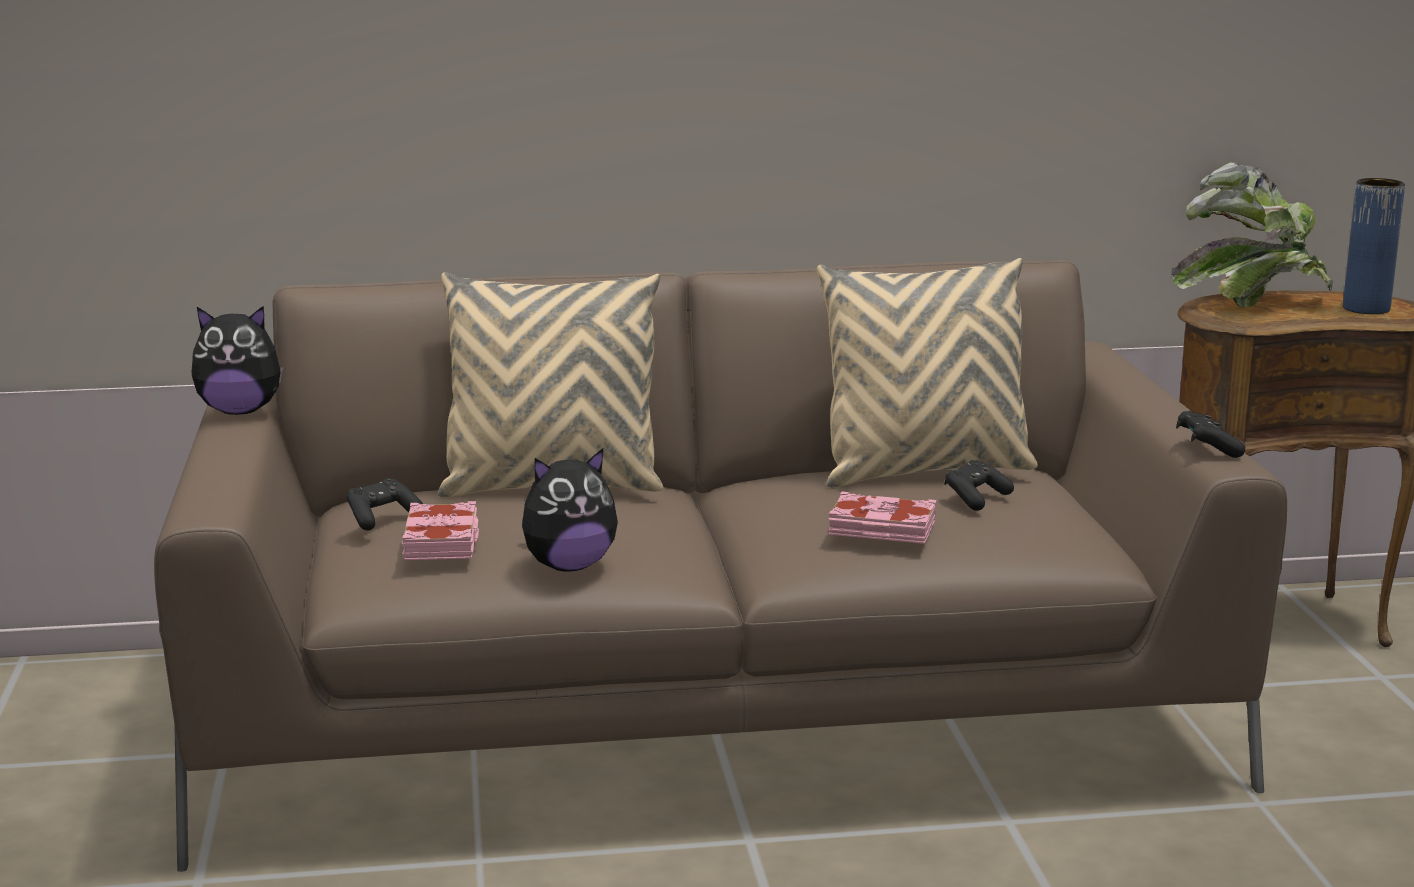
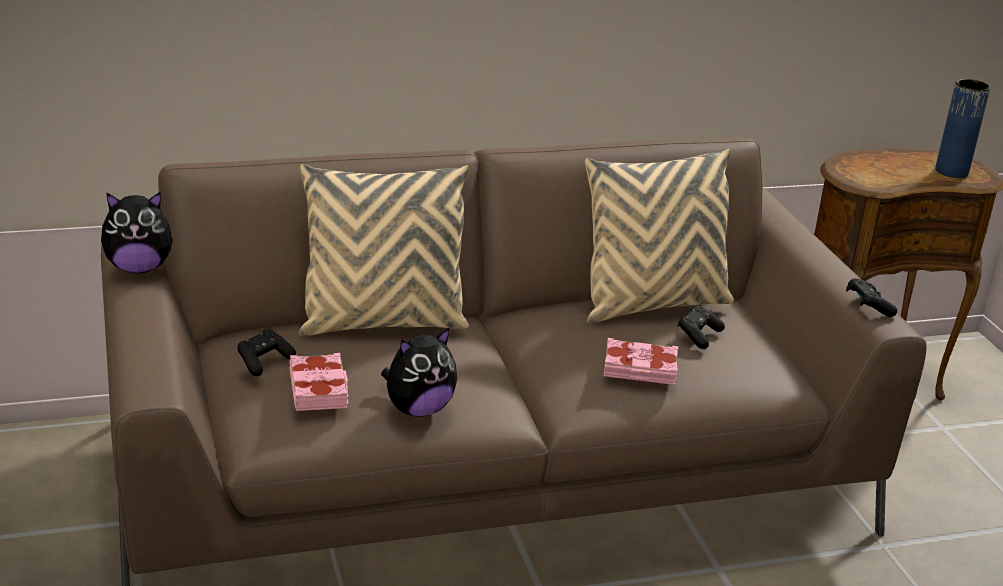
camera: 10 degrees left, 10 degrees up
potted plant [1171,162,1333,308] -> none

